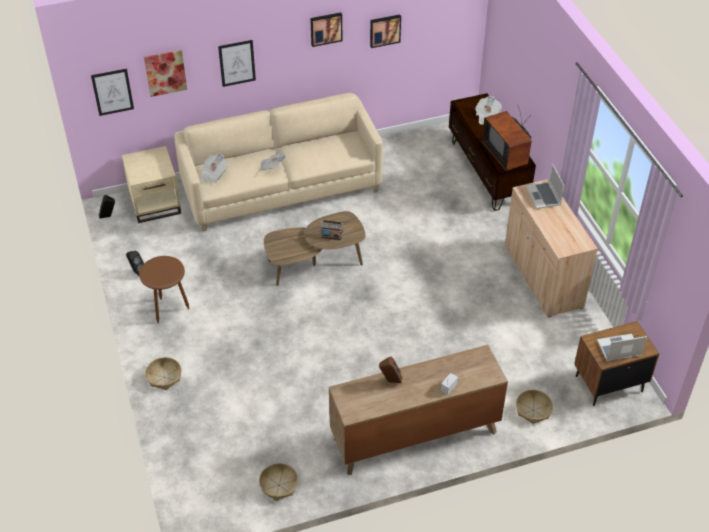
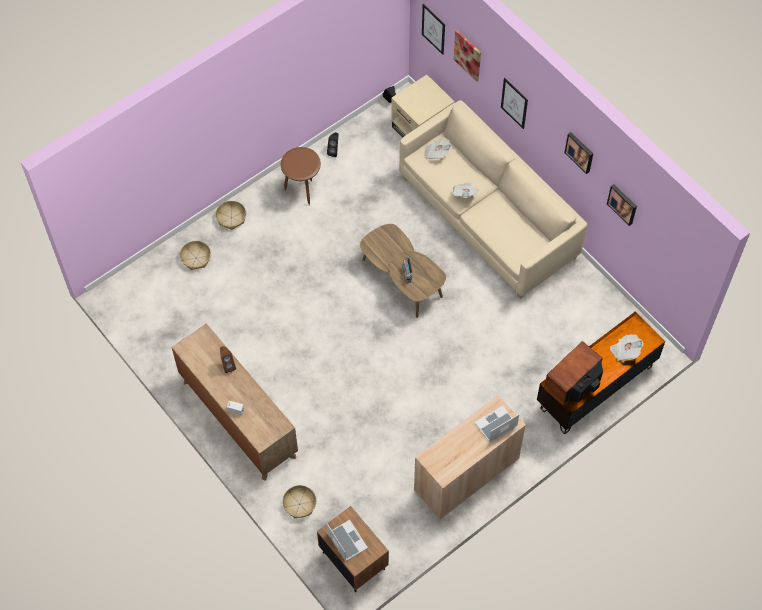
camera: 70 degrees right, 15 degrees up
basket [259,463,298,501] -> basket moved to [180,241,211,270]

